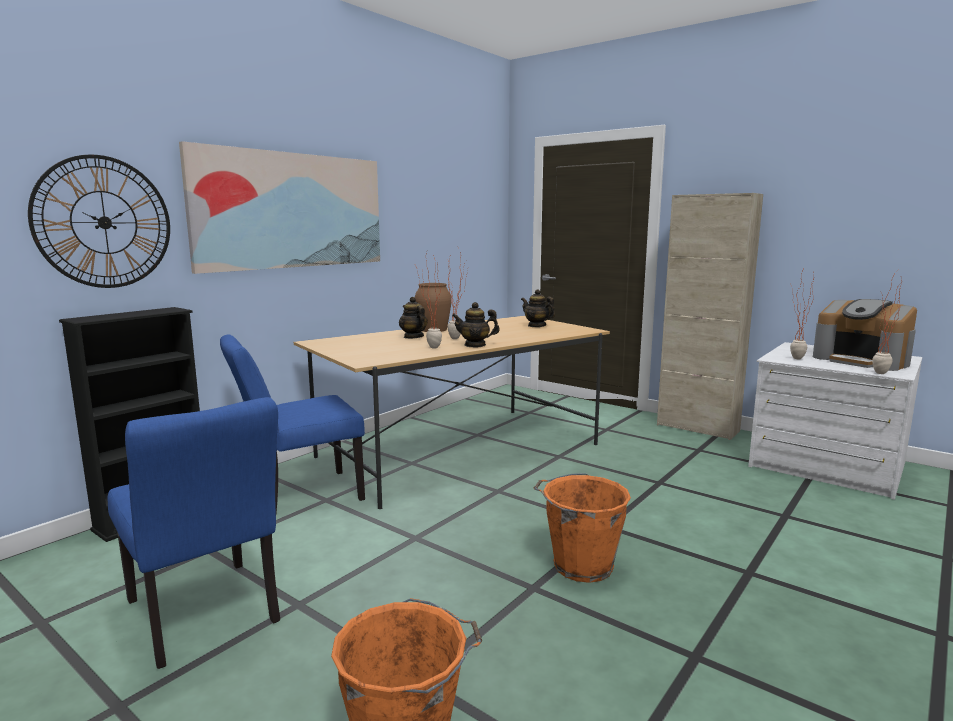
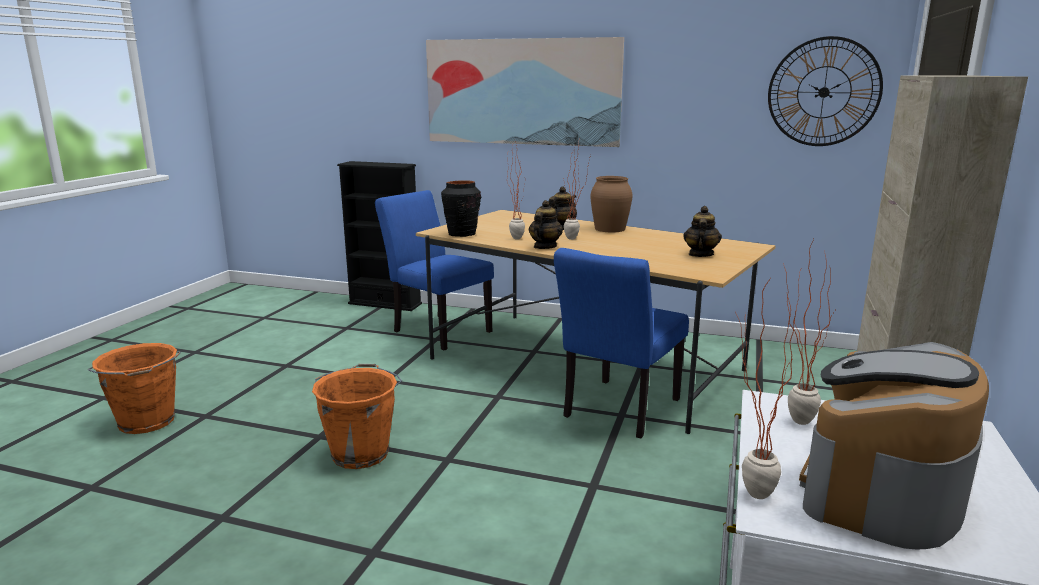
camera: 70 degrees right, 5 degrees up
wall clock [28,154,170,288] -> wall clock moved to [768,36,883,146]
blue chair [108,397,280,669] -> blue chair moved to [554,248,689,438]
teapot [452,302,500,348] -> teapot turned 45 degrees clockwise [529,200,563,249]
none -> black vase [441,180,481,237]

